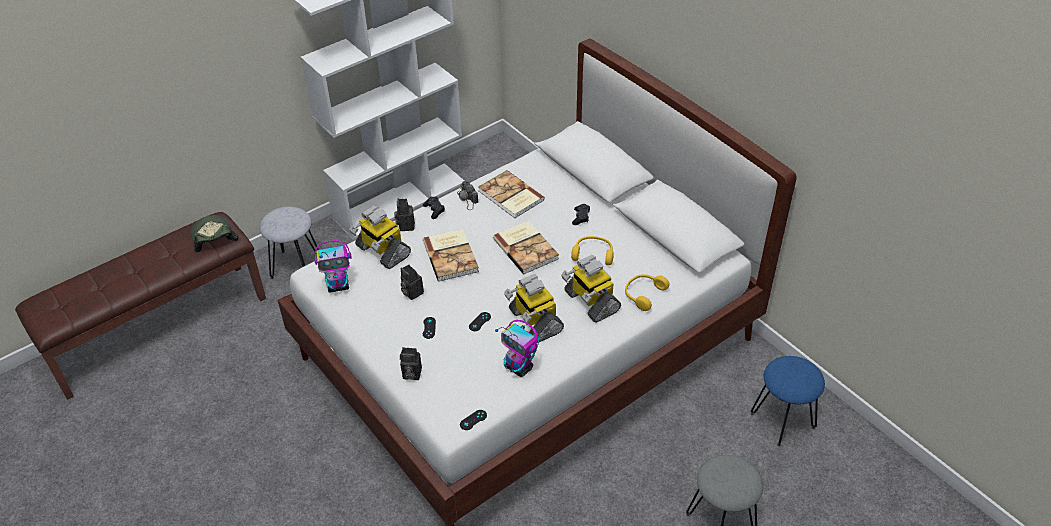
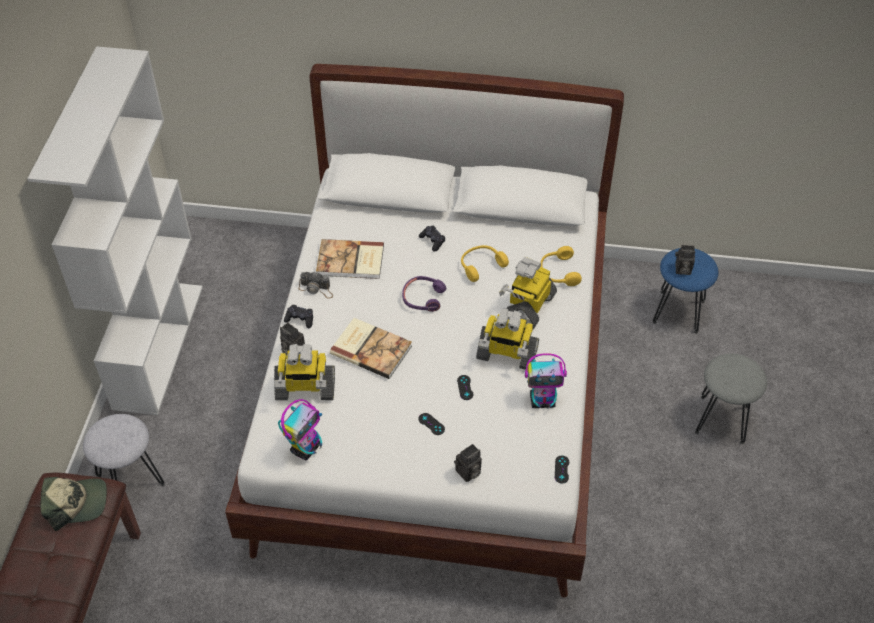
camera: 45 degrees left, 5 degrees up
cap [190,215,239,253] -> cap turned 150 degrees clockwise [40,477,107,531]
camera [401,265,424,300] -> camera moved to [675,245,695,275]
book [493,221,559,274] -> purple headphones [402,276,446,312]
toy robot [561,255,621,323] -> toy robot turned 105 degrees clockwise [499,257,557,330]

